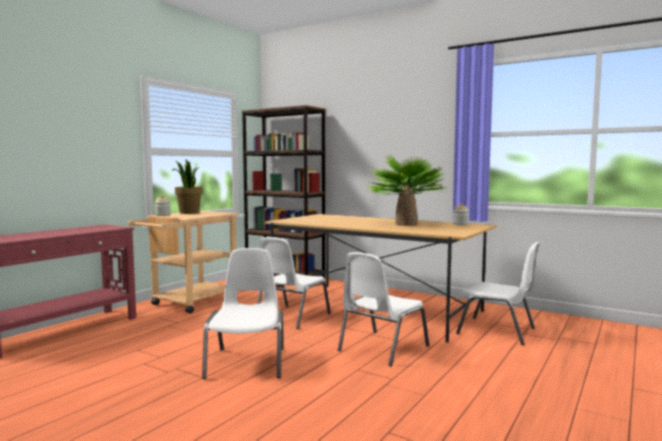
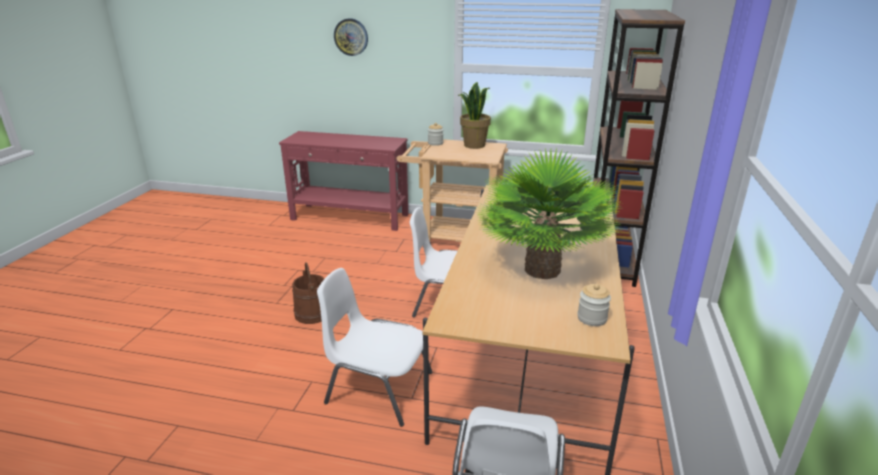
camera: 70 degrees right, 20 degrees up
white chair [202,248,283,379] -> brown bucket [292,262,324,324]
none -> wall clock [334,18,368,56]

